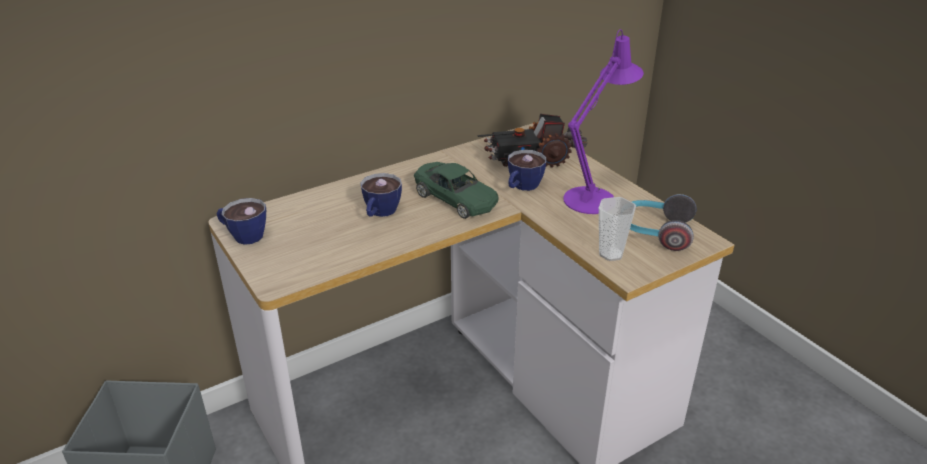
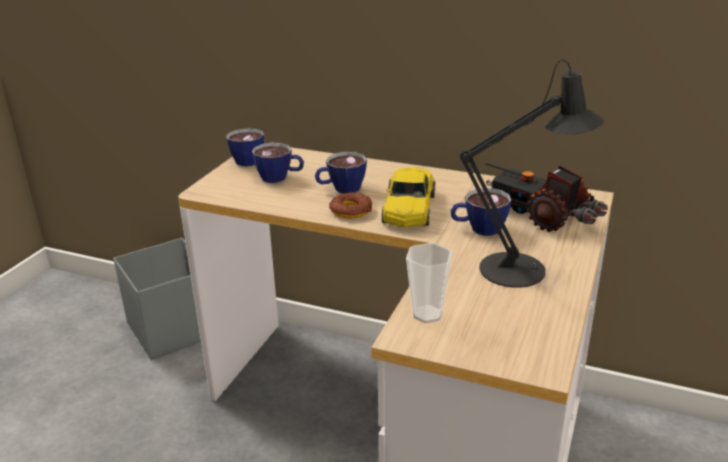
camera: 55 degrees right, 5 degrees down
green toy car [413,162,499,219] -> yellow toy car [382,167,435,227]
purple table lamp [563,29,644,214] -> black table lamp [460,60,604,288]
headphones [630,194,697,251] -> none
none -> cup [252,143,304,183]
none -> donut [329,192,372,219]

